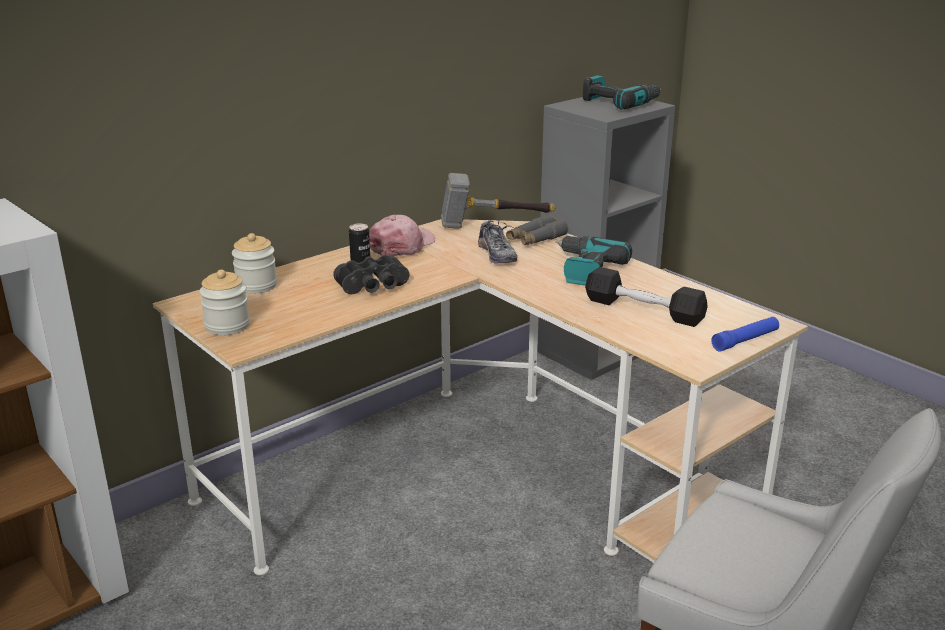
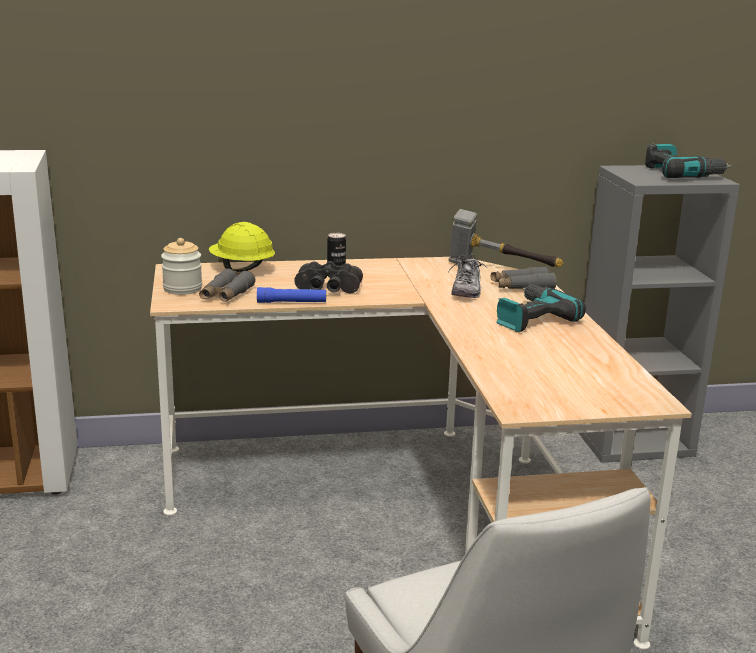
camera: 30 degrees right, 5 degrees down
jar [232,233,277,294] -> yellow hard hat [209,222,275,272]
pink cap [369,215,436,256] -> none
black dumbbell [585,267,708,327] -> none
blue flashlight [711,317,779,351] -> blue flashlight moved to [257,287,327,303]
none -> grey binoculars [199,268,255,302]

